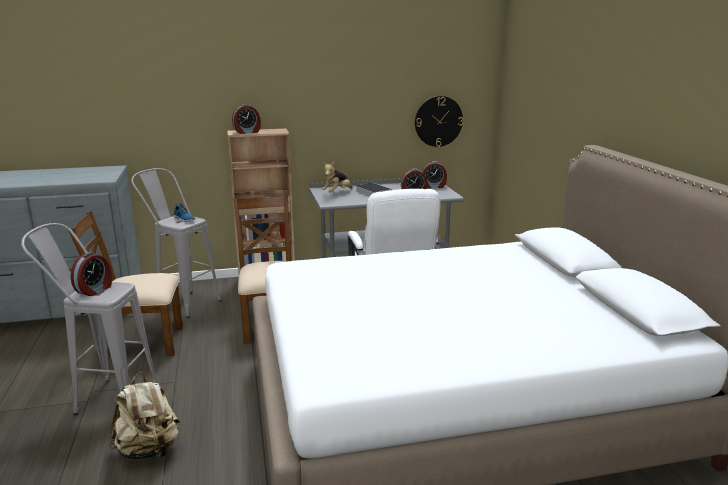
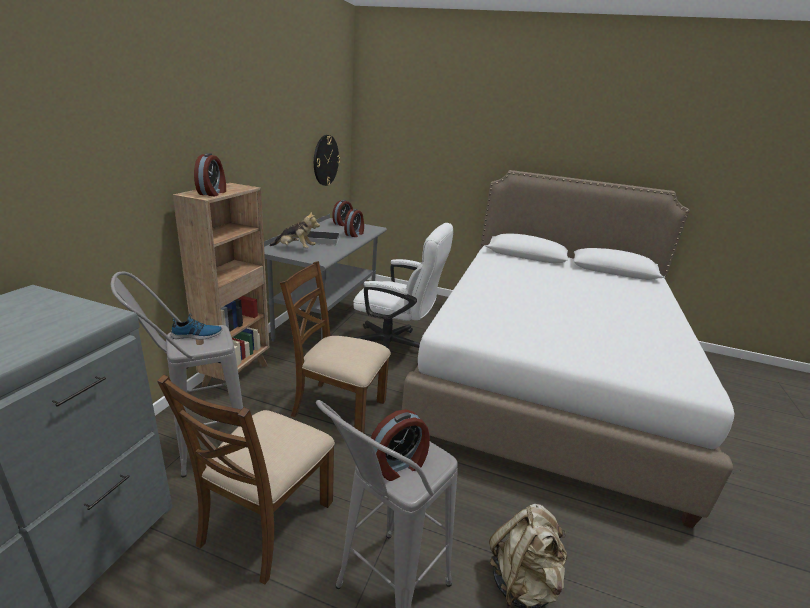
camera: 60 degrees left, 5 degrees up
alarm clock [71,252,112,296] -> alarm clock turned 90 degrees clockwise [371,409,430,481]
plush toy [322,162,352,193] -> plush toy turned 60 degrees counterclockwise [269,212,320,248]

